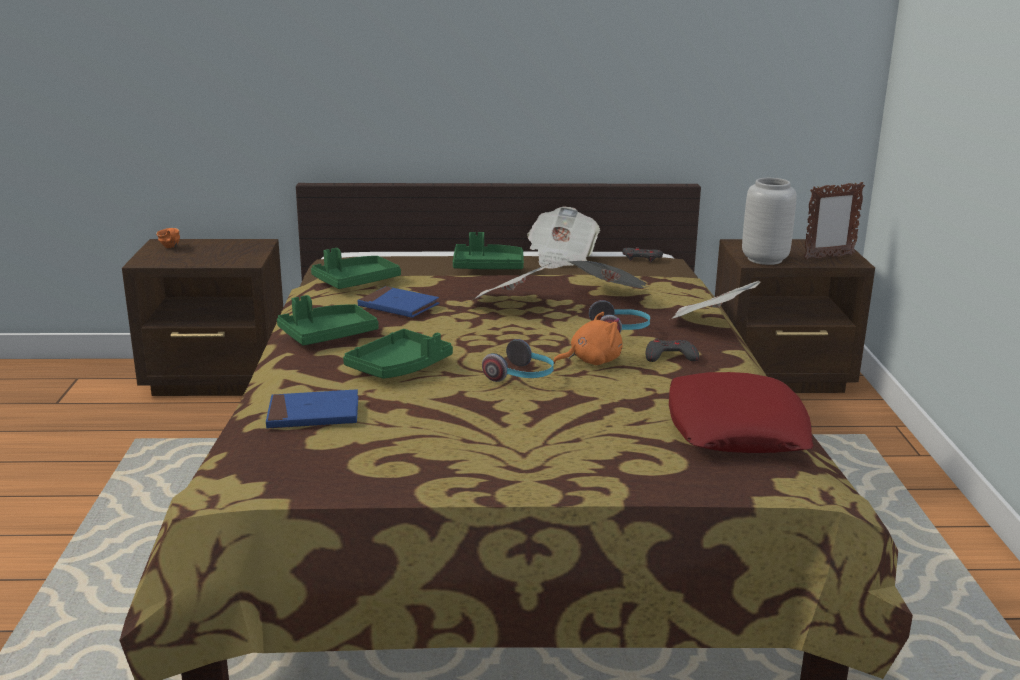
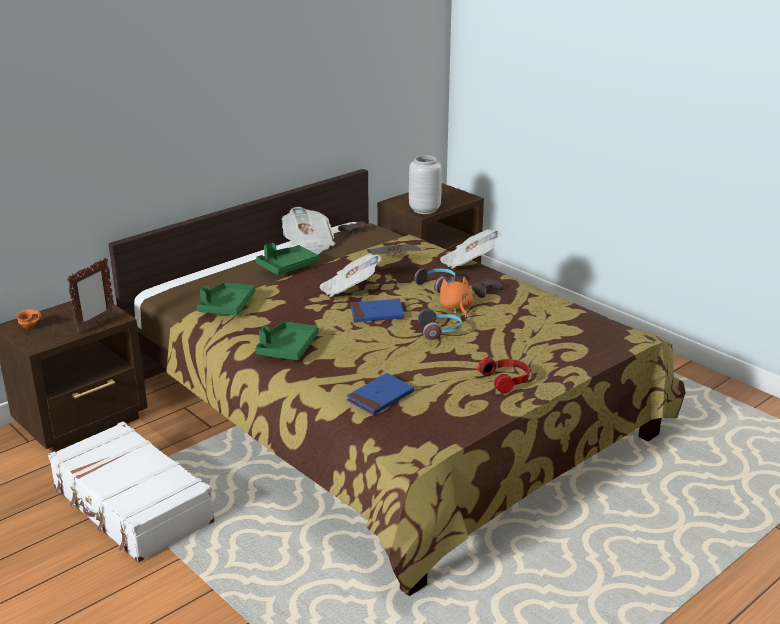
camera: 40 degrees left, 5 degrees up
green tray [343,329,453,379] -> none
blue book [358,286,440,318] -> blue book moved to [351,299,404,322]
orange plush toy [553,312,623,365] -> orange plush toy turned 45 degrees counterclockwise [439,276,474,318]
red pillow [669,372,813,453] -> none
picture frame [804,182,865,260] -> picture frame moved to [67,257,115,335]
none -> white suitcase [48,421,215,562]
none -> headphones [478,357,530,394]

